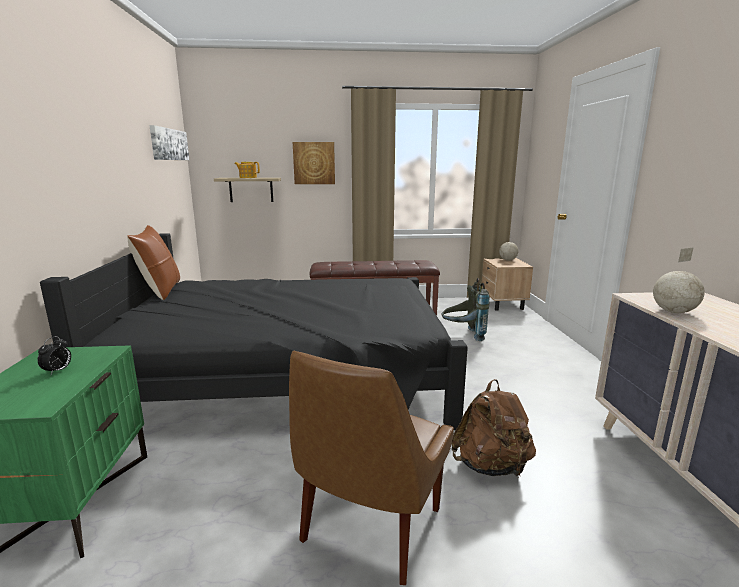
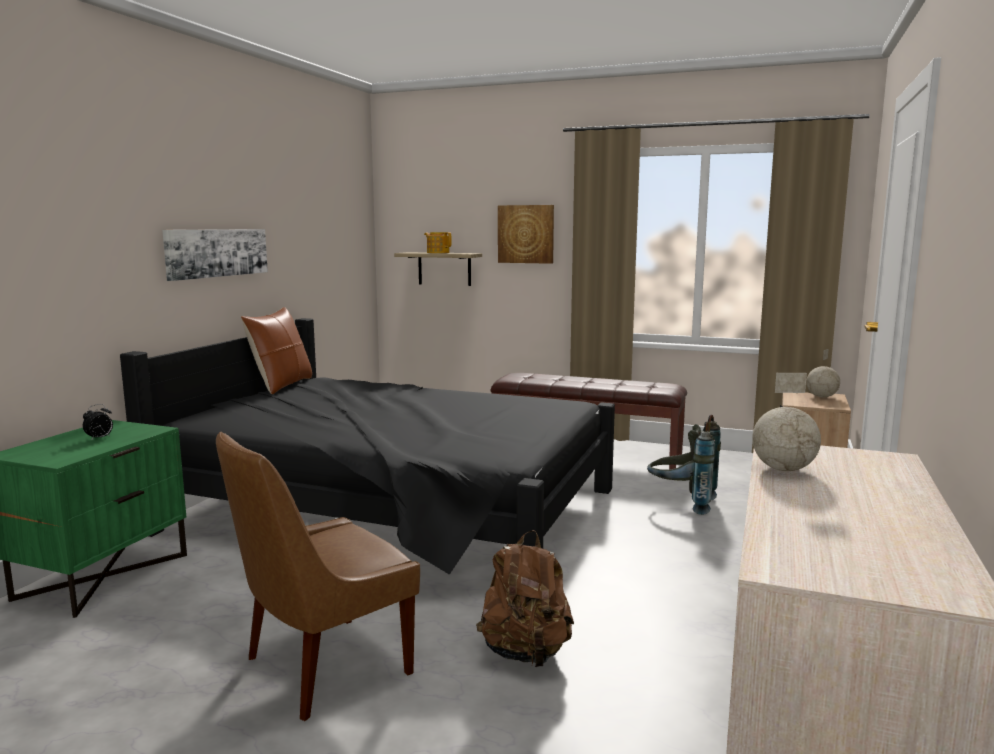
camera: 25 degrees right, 5 degrees down
picture [149,125,189,160] -> picture moved to [162,229,268,281]

